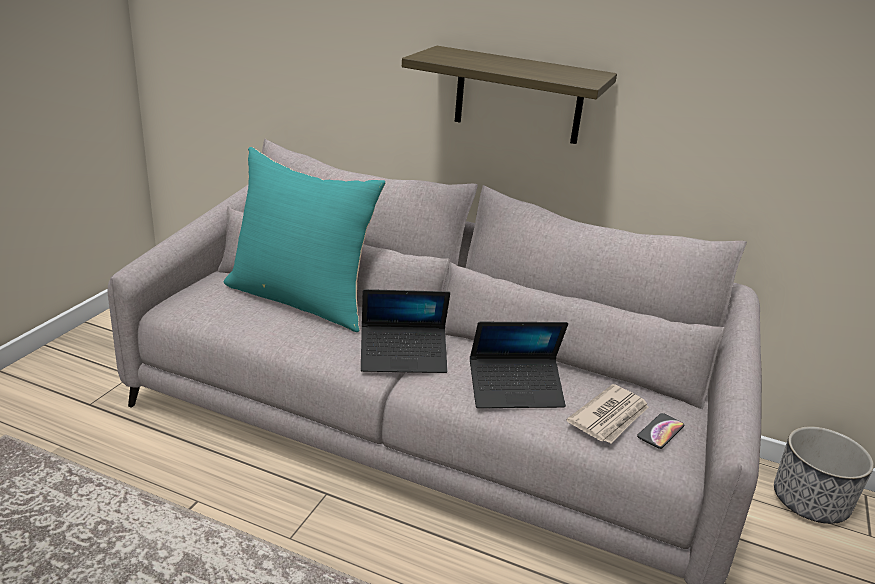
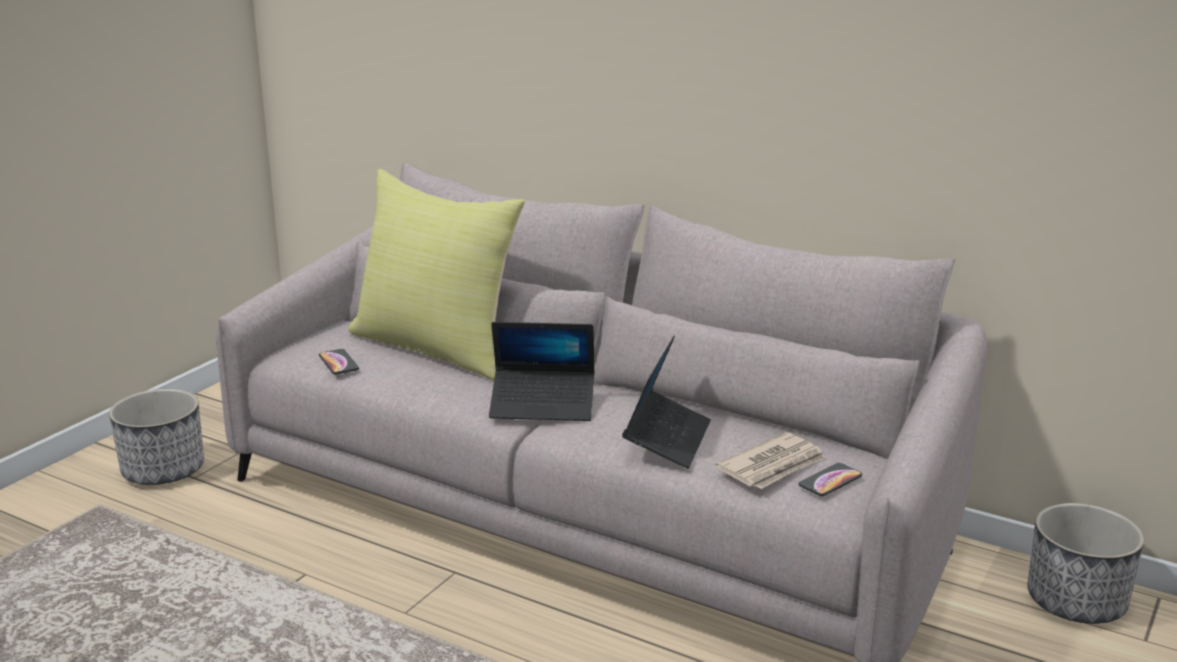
camera: 10 degrees right, 5 degrees down
turquoise pillow [224,147,386,332] -> yellow pillow [348,169,525,380]
shelf [402,46,617,144] -> none
laptop [470,322,568,408] -> laptop turned 75 degrees counterclockwise [622,336,711,468]
none -> planter [109,389,204,485]
none -> phone [319,349,359,374]

